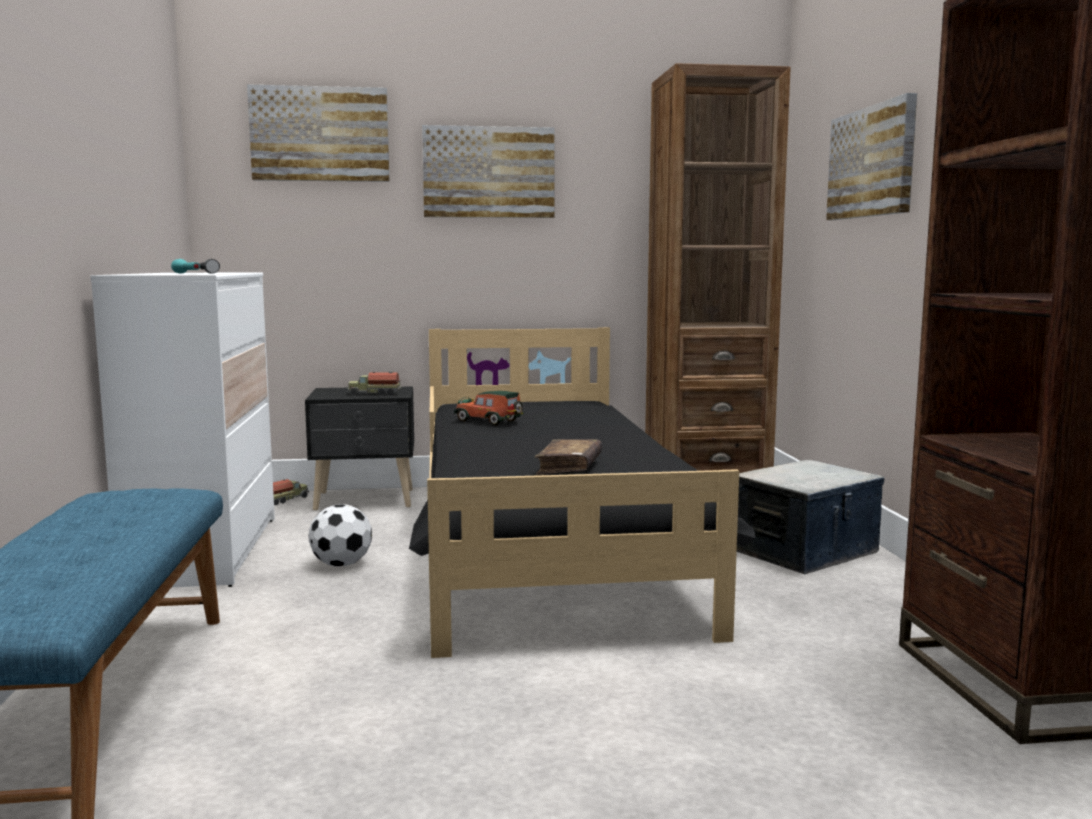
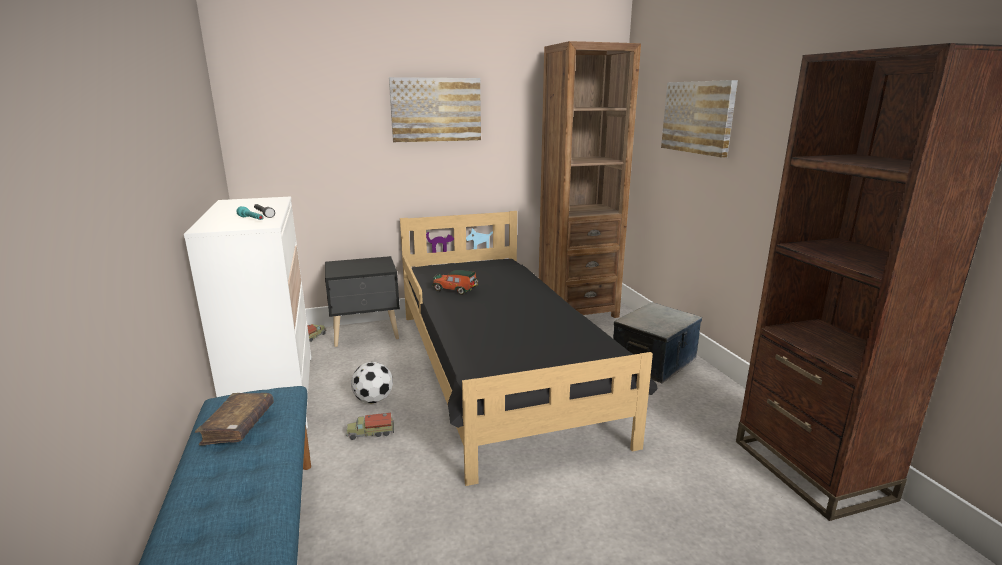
camera: 10 degrees left, 10 degrees up
picture [247,84,390,182] -> none
toy truck [347,371,402,395] -> toy truck moved to [346,413,394,440]
brown book [535,439,602,475] -> brown book moved to [195,393,274,446]

